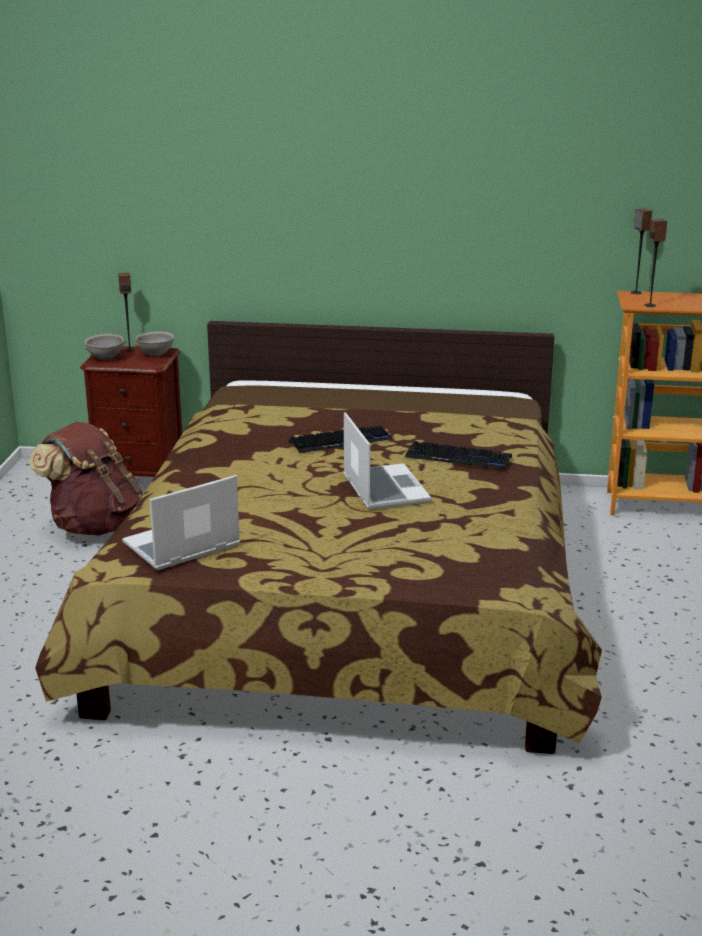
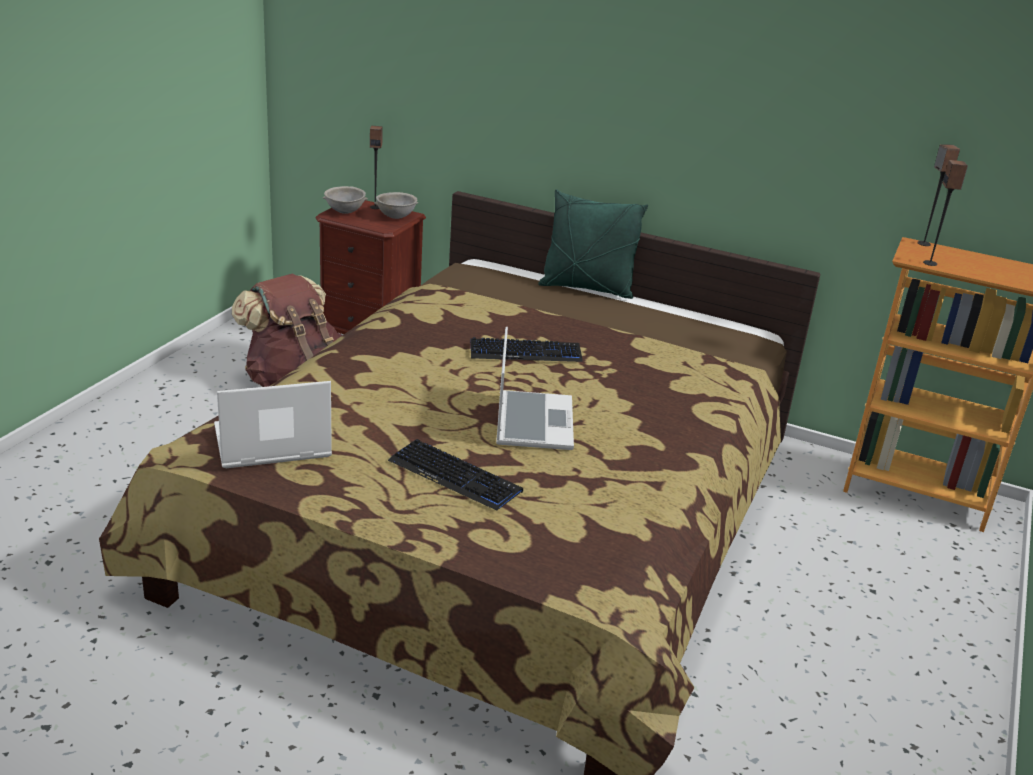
camera: 15 degrees right, 5 degrees up
keyboard [405,441,512,469] -> keyboard moved to [388,439,523,510]
none -> green pillow [538,189,648,299]

